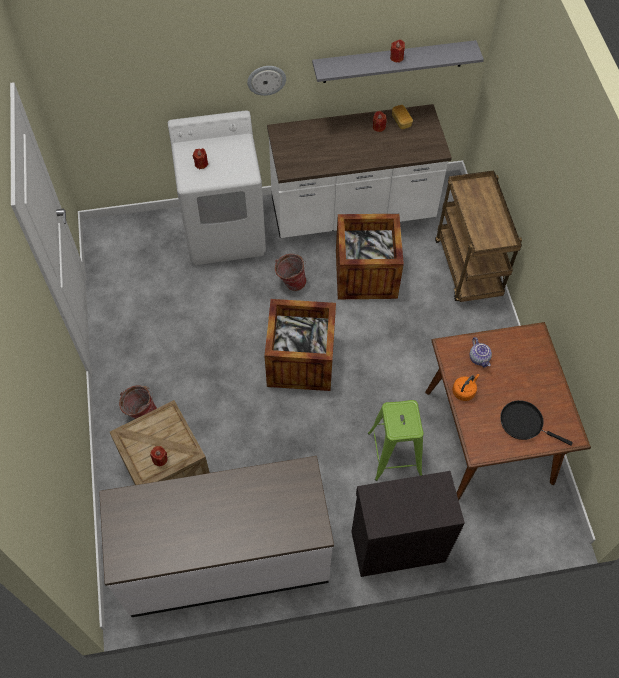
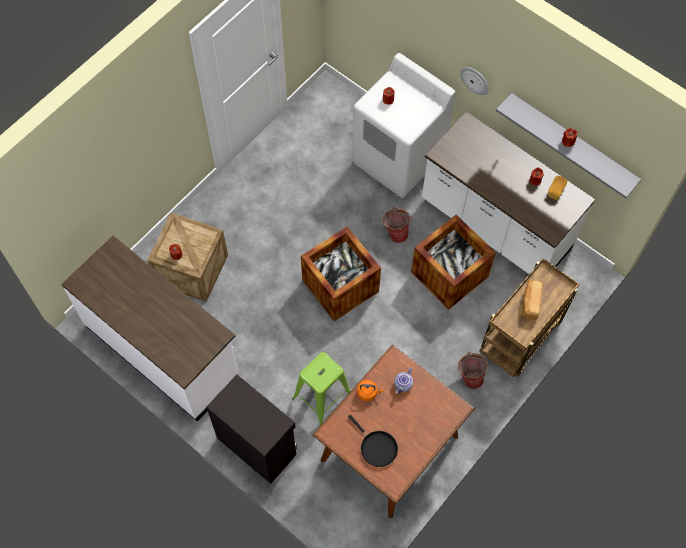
camera: 50 degrees right, 5 degrees up
bucket [119,385,157,419] -> bucket moved to [458,352,489,389]
black frying pan [500,400,573,446] -> black frying pan turned 150 degrees clockwise [348,415,398,467]
none -> bread [522,280,543,320]

